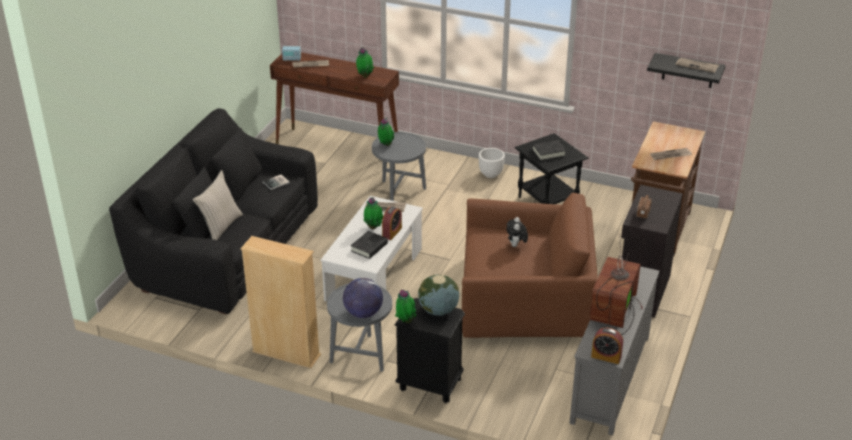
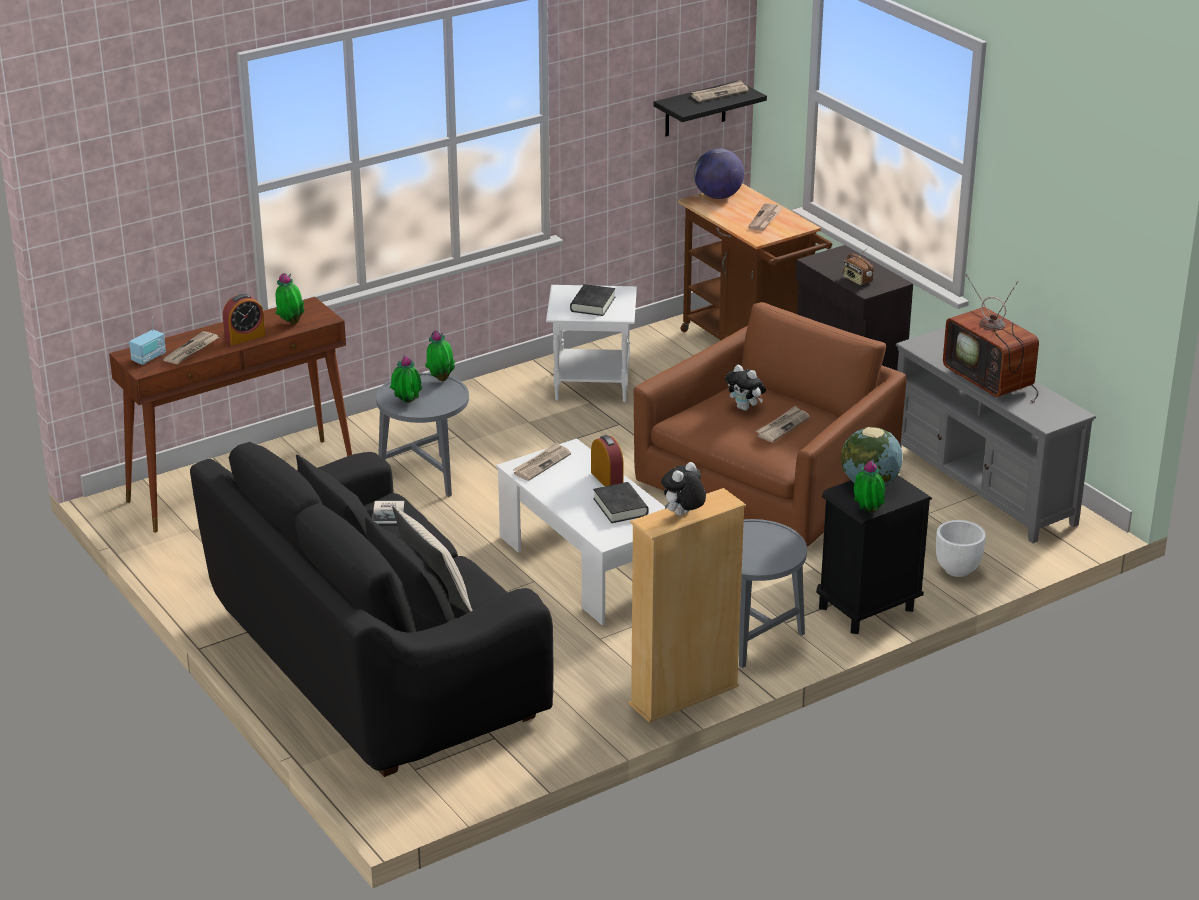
camera: 55 degrees left, 5 degrees down
globe [343,278,383,318] -> globe moved to [694,148,744,199]
potted plant [363,197,383,229] -> potted plant moved to [425,330,455,381]
white planter [479,148,505,178] -> white planter moved to [936,520,986,577]
black side table [515,133,588,204] -> white side table [546,285,637,402]
alarm clock [591,328,623,364] -> alarm clock moved to [223,294,265,345]
none -> plush toy [661,462,706,516]
none -> newspaper [756,406,810,442]

